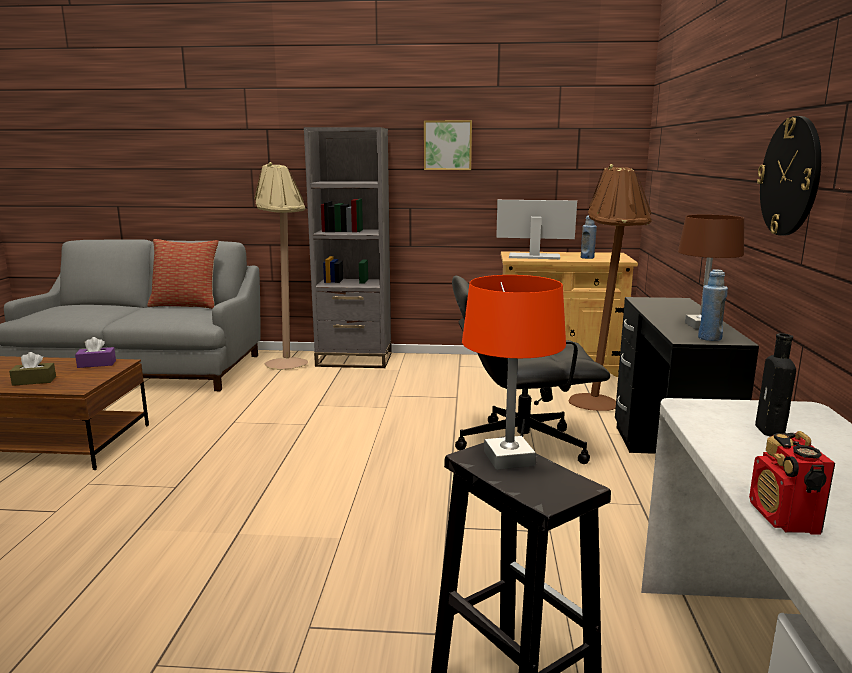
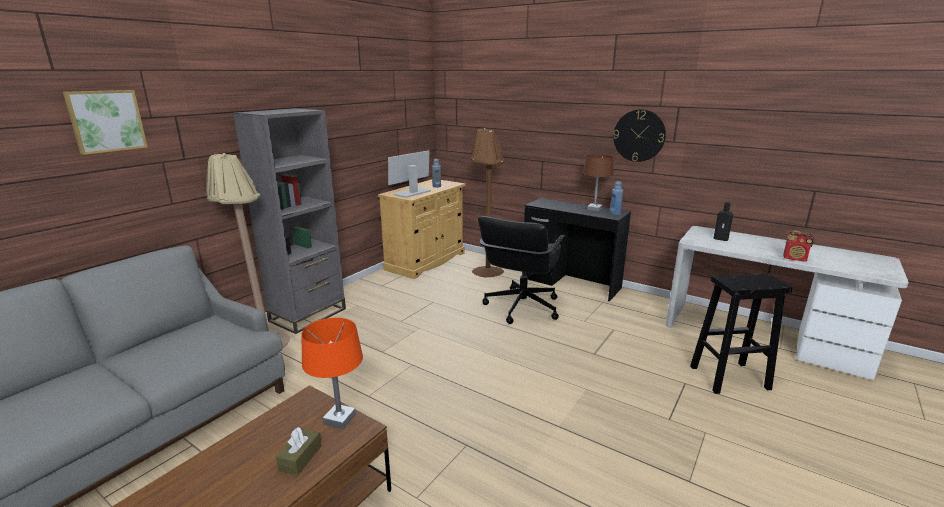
camera: 60 degrees left, 5 degrees up
purple tissue box [75,337,116,368] -> none
pillow [147,239,219,309] -> none
picture [424,120,472,170] -> picture moved to [63,90,148,155]
orange table lamp [462,275,566,470] -> orange table lamp moved to [302,318,363,429]

